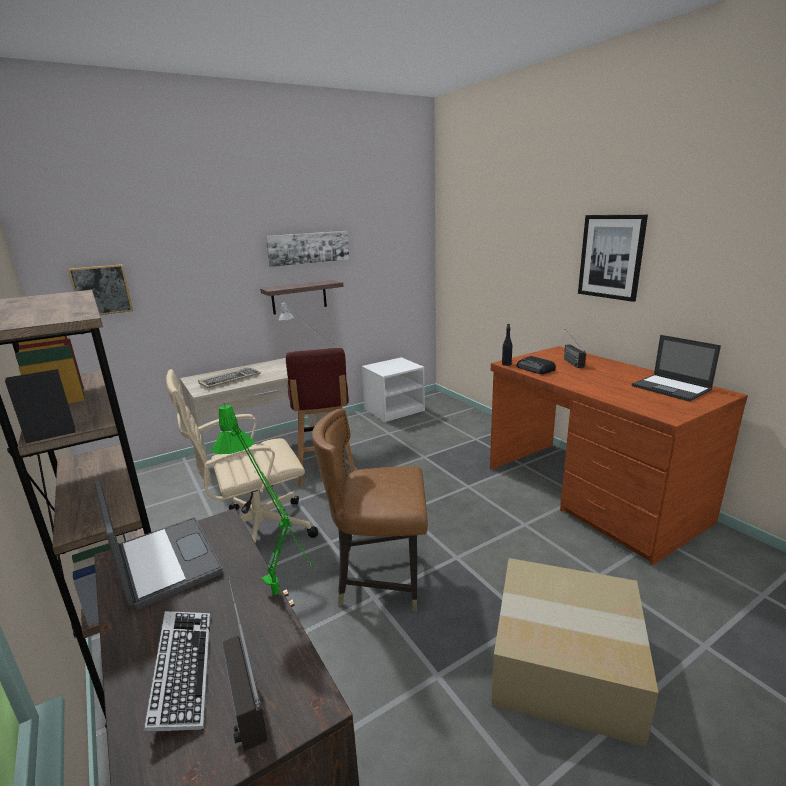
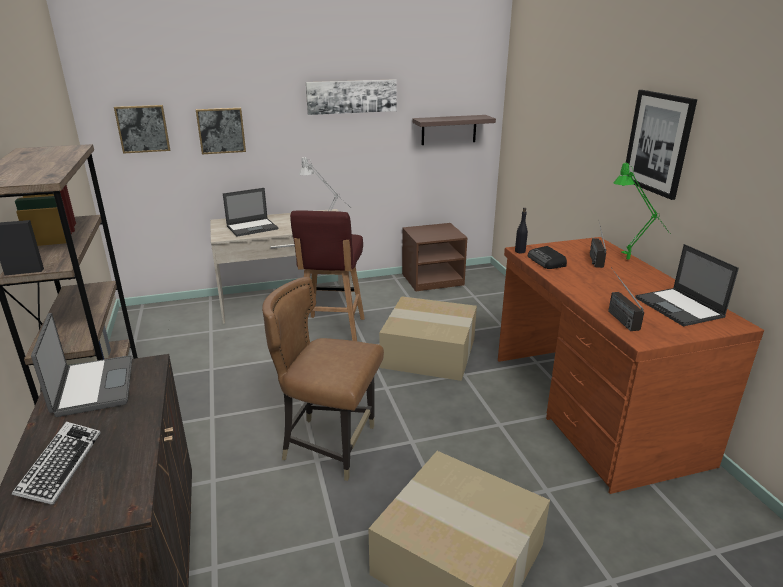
camera: 15 degrees right, 5 degrees up
beige office chair [166,369,318,544] -> none
keyboard [198,367,261,388] -> laptop [223,188,278,237]
green table lamp [211,403,315,595] -> green table lamp moved to [613,163,671,260]
radio [222,577,268,752] -> radio moved to [608,267,644,331]
shelf [260,280,344,314] -> shelf moved to [412,115,496,145]
white nightstand [362,357,425,422] -> brown nightstand [402,223,468,291]
none -> picture [196,108,246,154]
none -> cardboard box [379,296,477,381]

